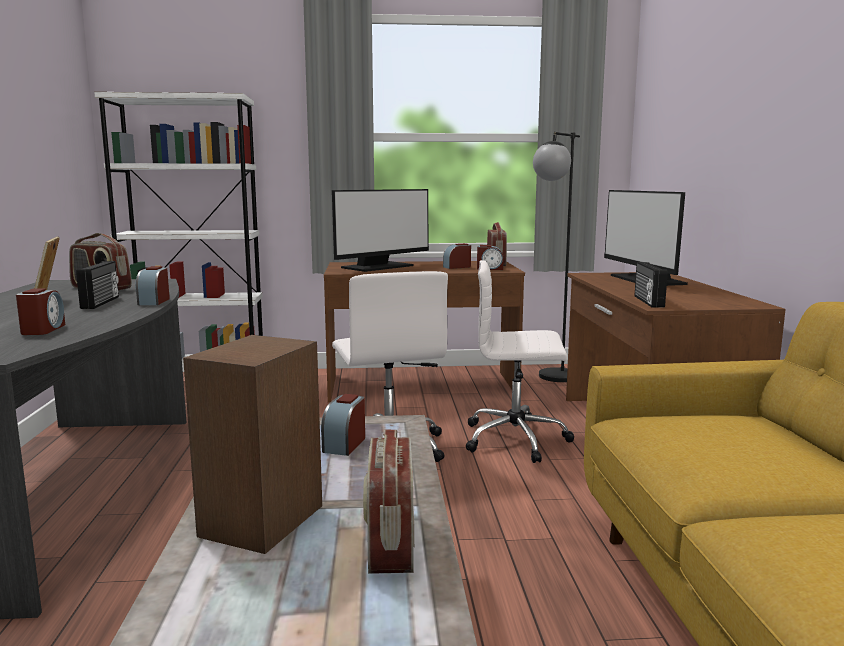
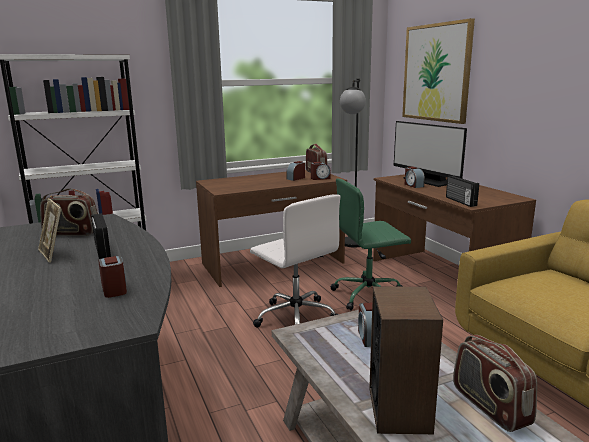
camera: 20 degrees left, 5 degrees up
alarm clock [135,266,170,305] -> alarm clock moved to [405,167,425,188]
monitor [332,189,429,272] -> none
white office chair [466,260,574,463] -> green office chair [331,178,411,310]
none -> picture [402,18,475,124]

